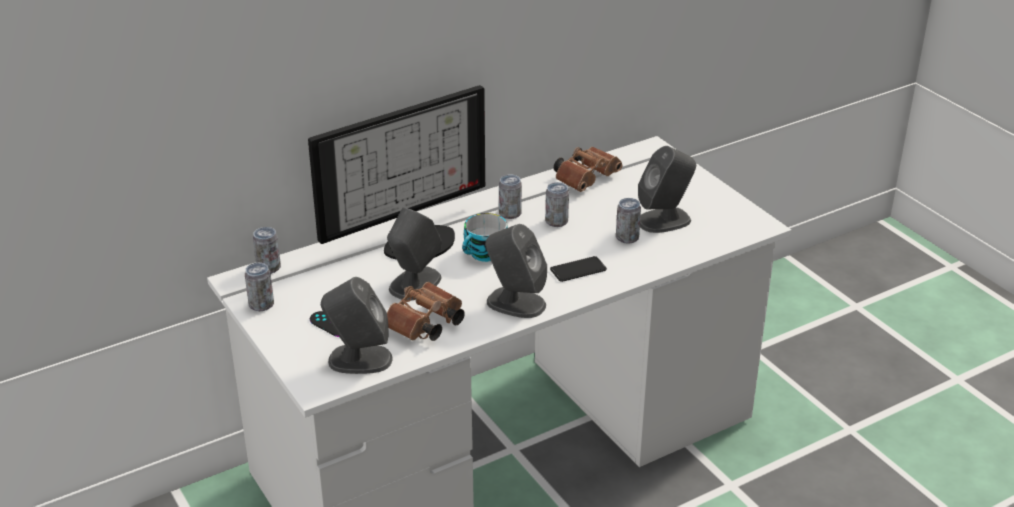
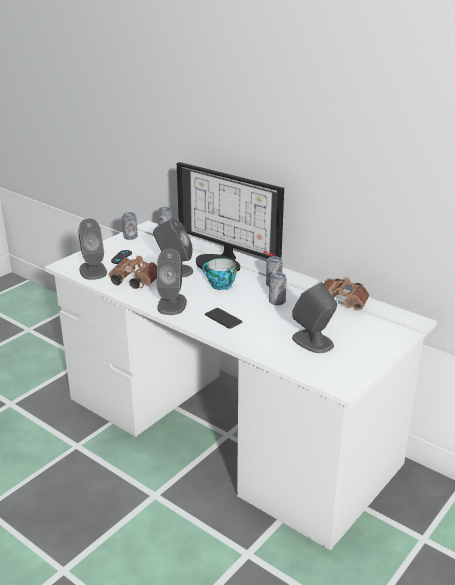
camera: 70 degrees right, 5 degrees down
can [616,198,641,244] -> none

